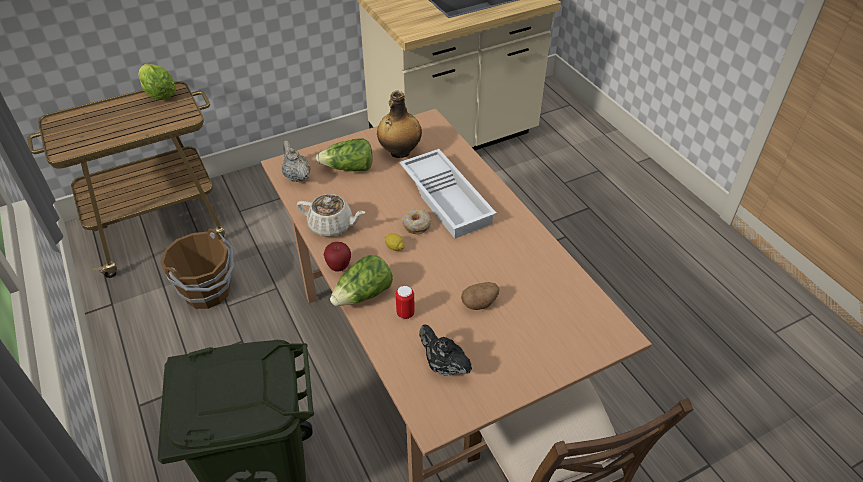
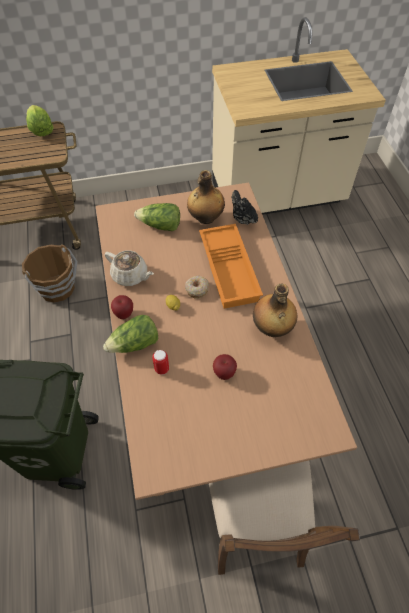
camera: 15 degrees right, 10 degrees up
beige teapot [282,140,311,182] -> none
white tray [399,149,497,238] -> orange tray [199,224,263,309]
black teapot [419,324,472,375] -> black teapot moved to [232,190,258,225]
potato [461,282,499,310] -> apple [213,354,237,380]
none -> bottle [253,283,297,337]

